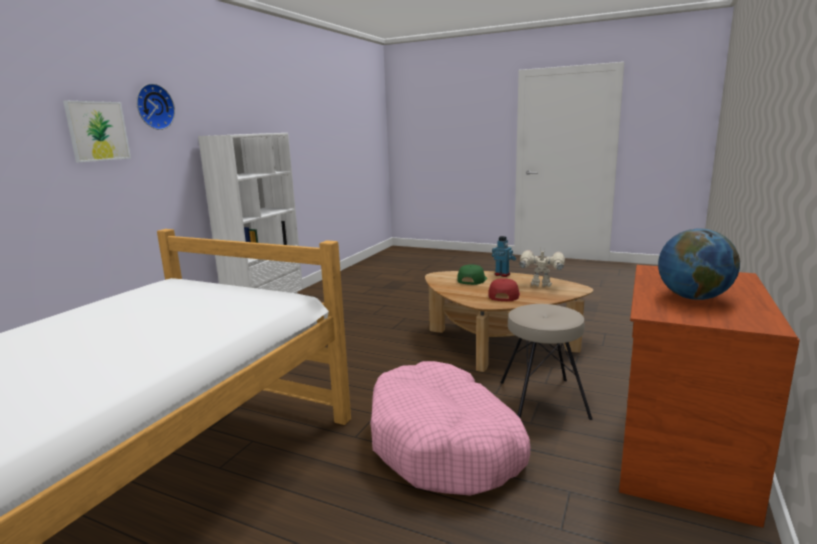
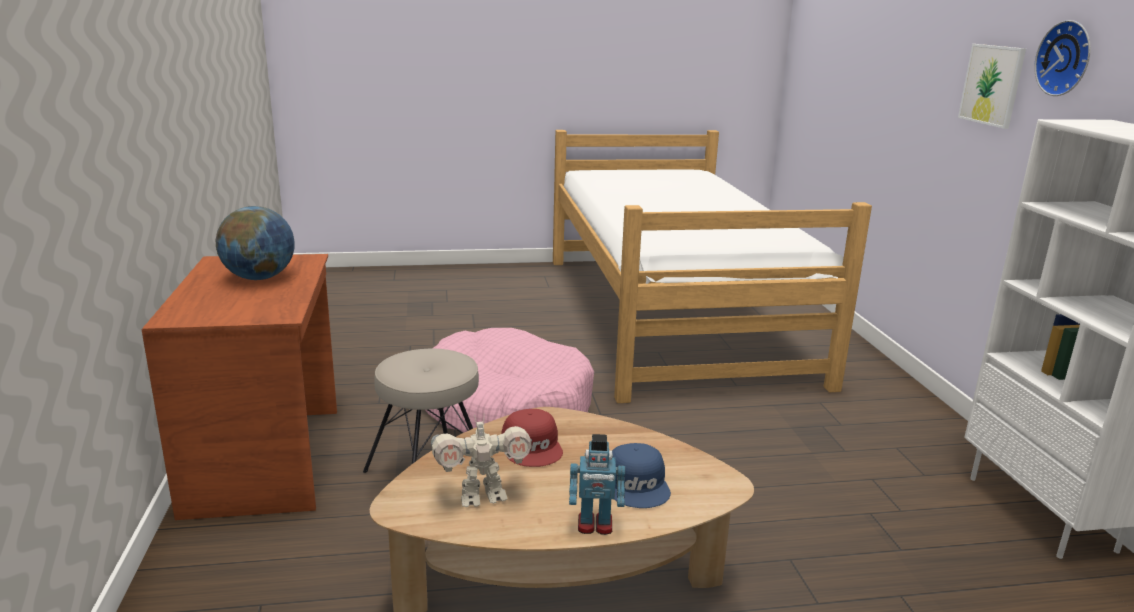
camera: 145 degrees right, 5 degrees up
green cap [457,265,487,285] -> blue cap [612,443,671,508]

